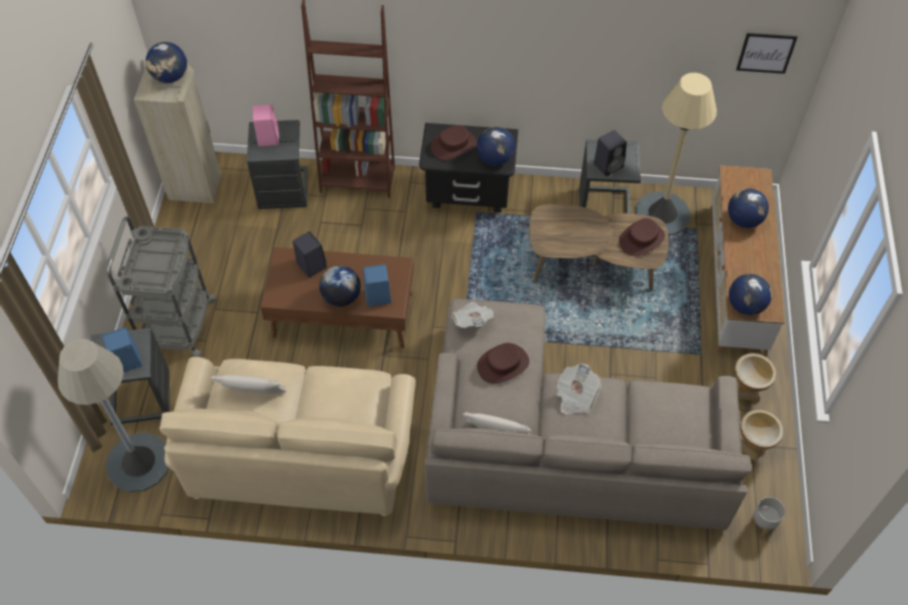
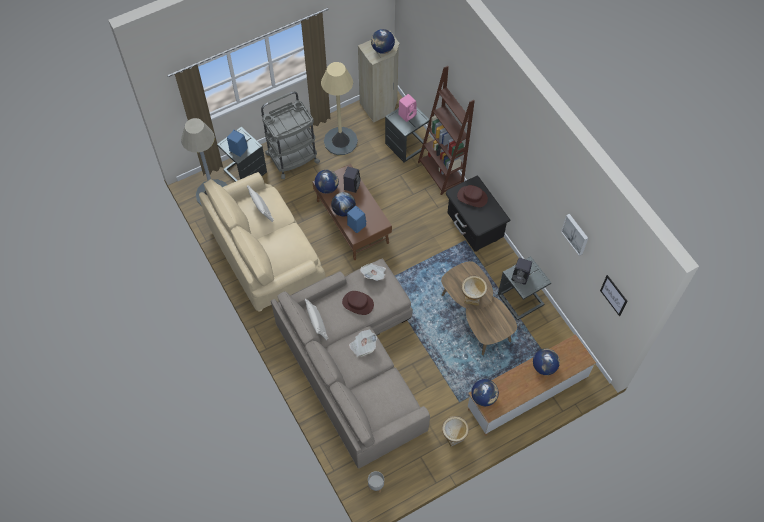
camera: 55 degrees right, 5 degrees up
globe [477,127,515,166] -> globe moved to [315,170,339,194]
brown hat [619,218,665,256] -> none
beige floor lamp [635,73,717,235] -> beige floor lamp moved to [321,62,358,155]
vase [740,409,784,462] -> vase moved to [461,276,487,306]
none -> picture [561,214,588,256]

